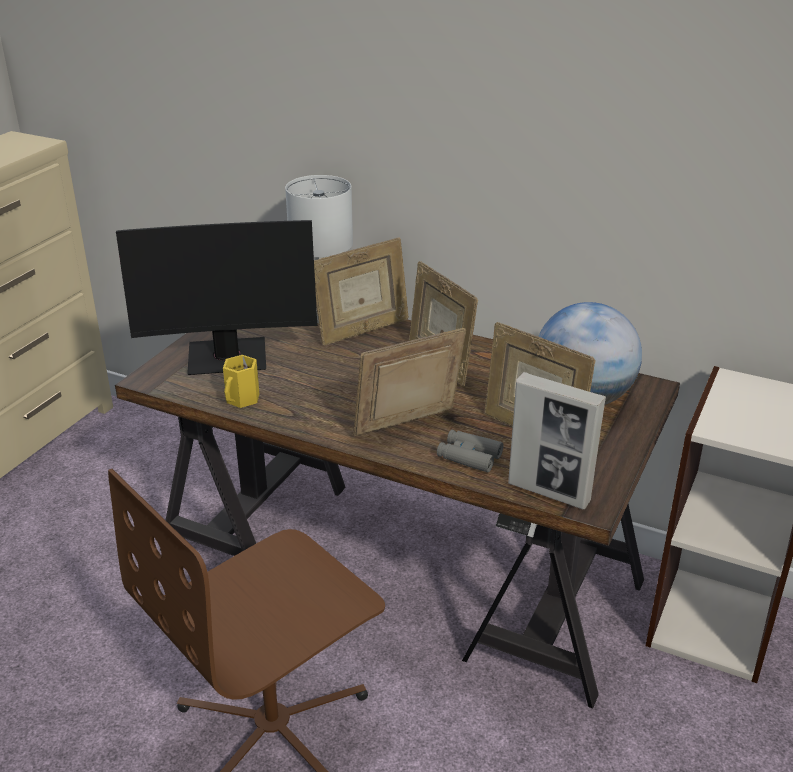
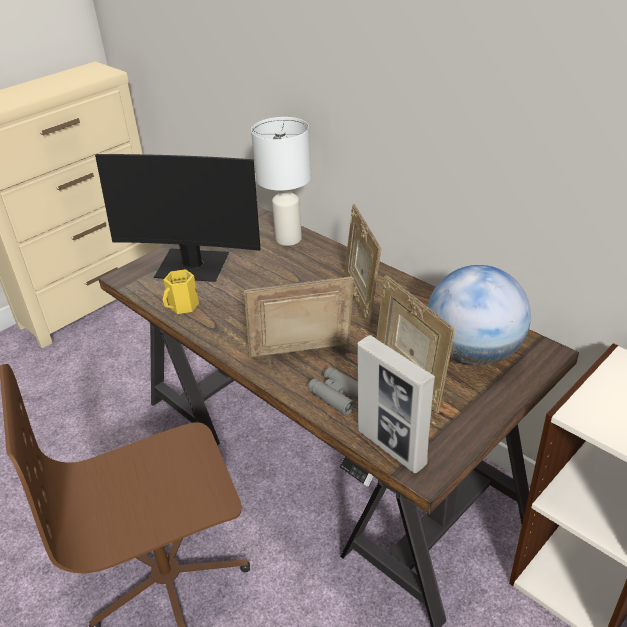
camera: 20 degrees right, 5 degrees up
picture frame [314,238,409,345] -> none

